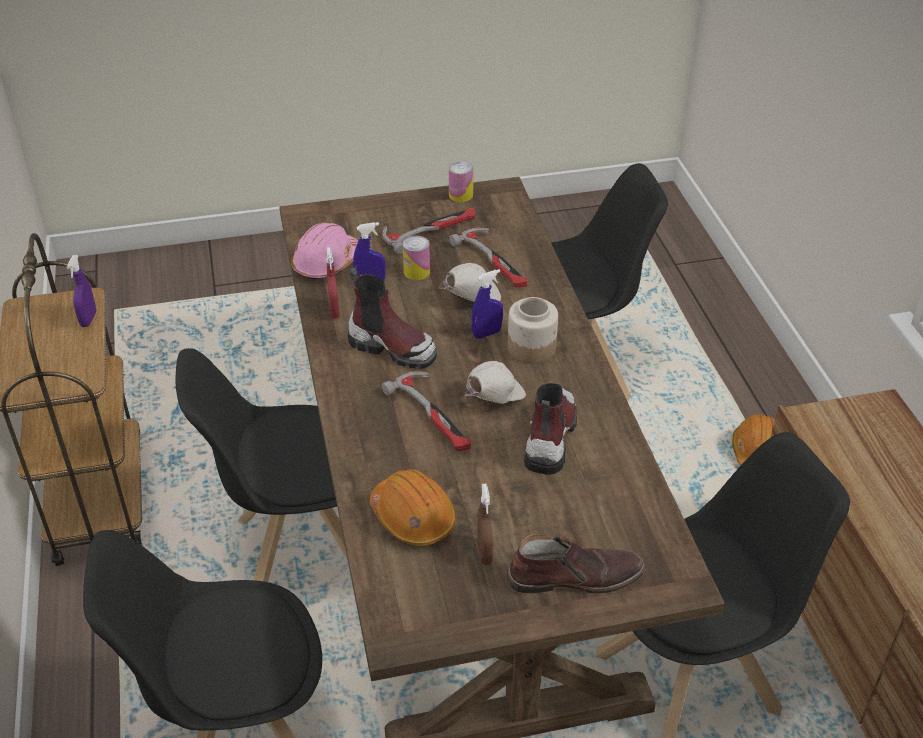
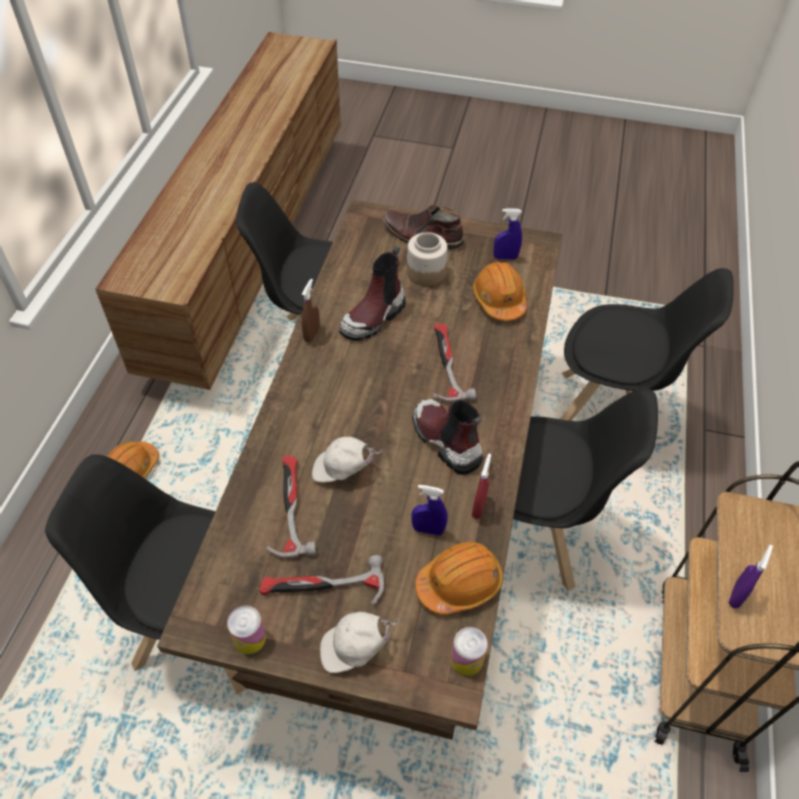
camera: 155 degrees left, 10 degrees up
pink hard hat [291,222,358,280] -> orange hard hat [415,542,503,615]
can [403,236,430,280] -> can moved to [451,627,488,676]
white cap [464,361,526,403] -> white cap moved to [320,612,400,673]
blue spray bottle [472,269,503,339] -> blue spray bottle moved to [494,208,522,260]
brown spray bottle [477,483,493,565] -> brown spray bottle moved to [302,279,320,342]
jar [508,297,558,364] -> jar moved to [407,232,447,286]

